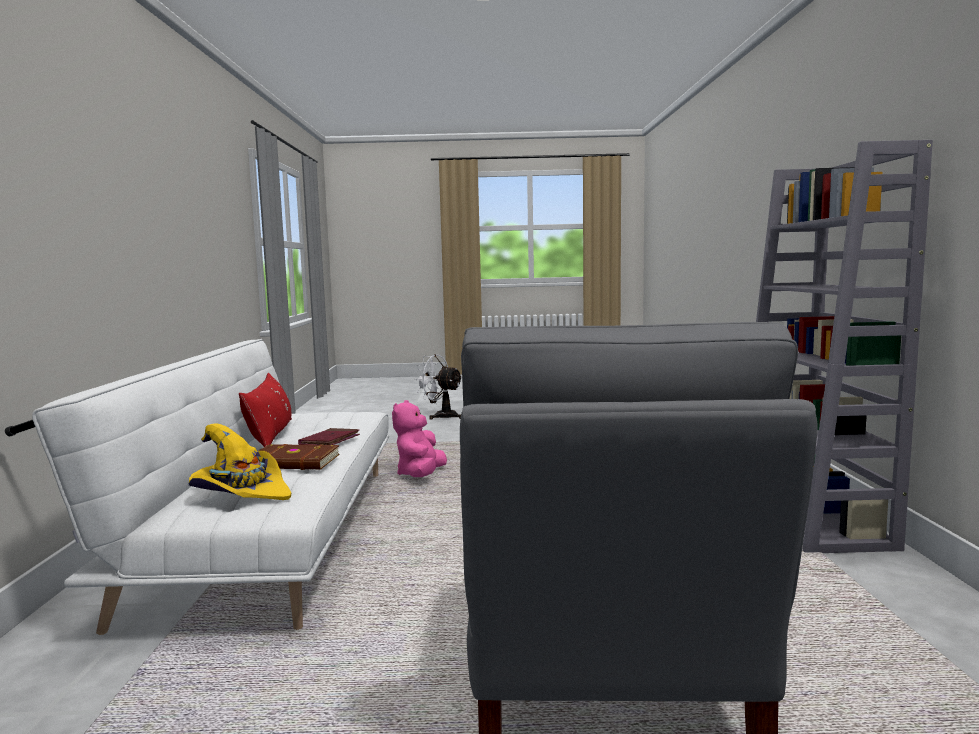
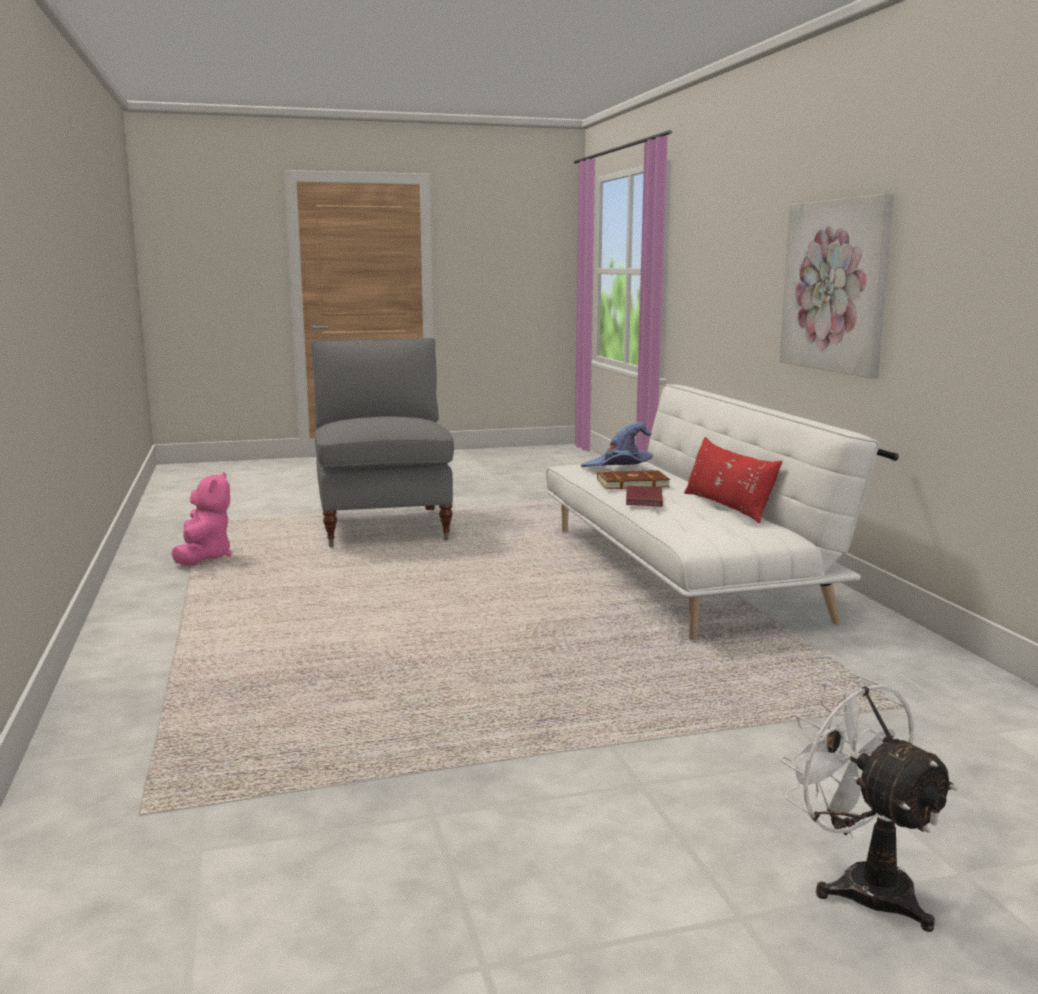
camera: 165 degrees right, 5 degrees up
yellow hat [189,423,291,500] -> purple hat [581,422,653,467]
pink plush toy [392,400,447,477] -> pink plush toy moved to [172,472,232,566]
white fan [416,354,462,420] -> white fan turned 135 degrees counterclockwise [780,675,958,932]
grey bookcase [756,140,933,553] -> none
none -> picture [779,194,894,378]

